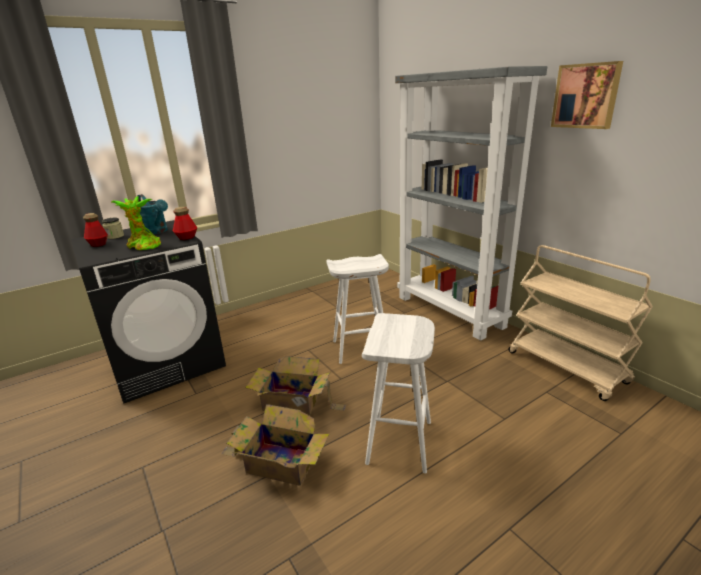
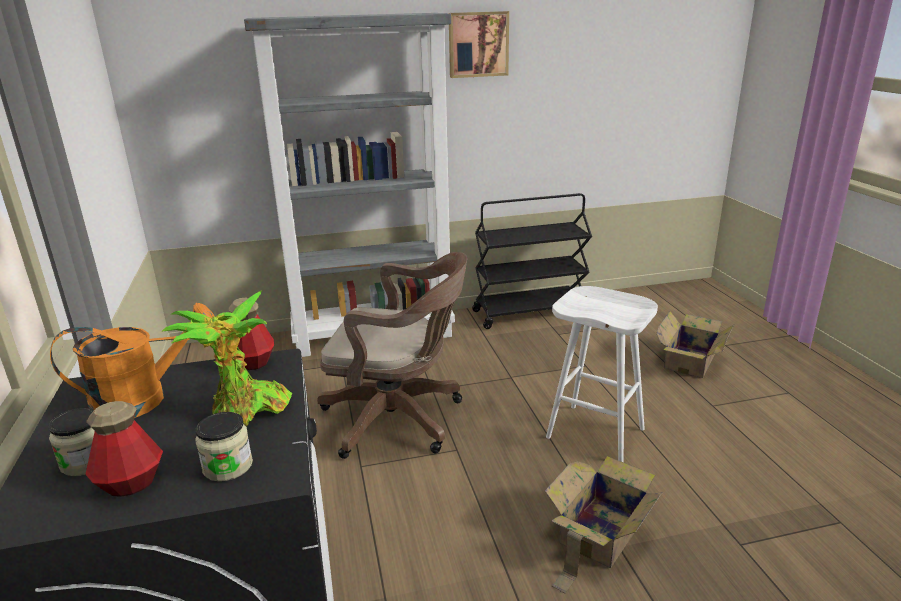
camera: 70 degrees left, 0 degrees up
turquoise watering can [137,194,168,234] -> orange watering can [50,303,214,418]
cardboard box [245,356,346,416] -> cardboard box moved to [656,311,734,378]
white stool [326,254,389,364] -> brown office chair [317,252,467,459]
beige cart [508,245,653,401] -> black cart [472,193,592,329]
none -> jar [195,412,253,481]

